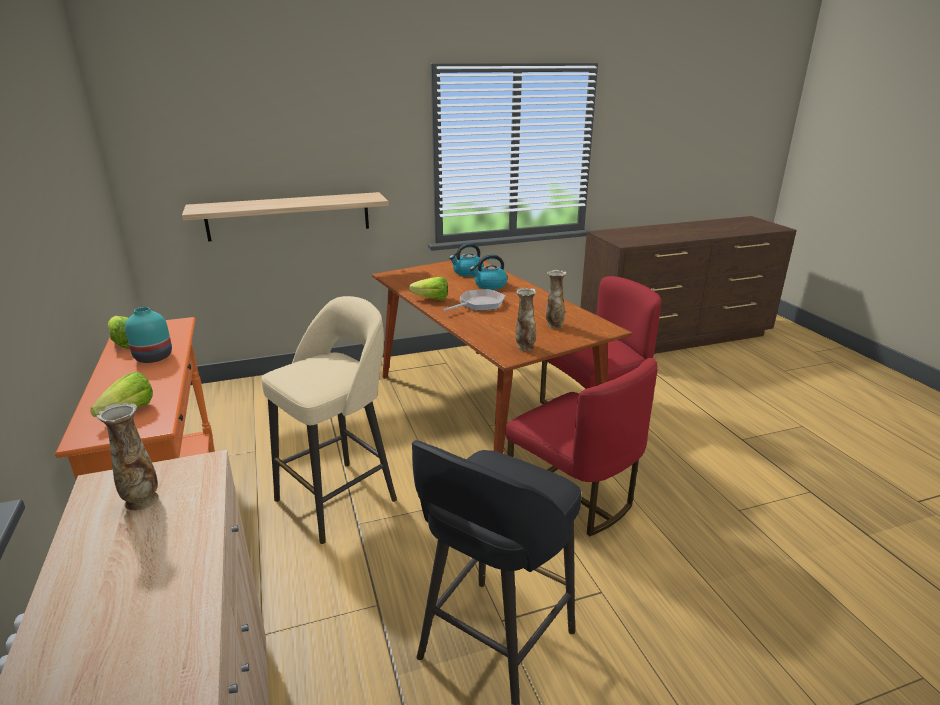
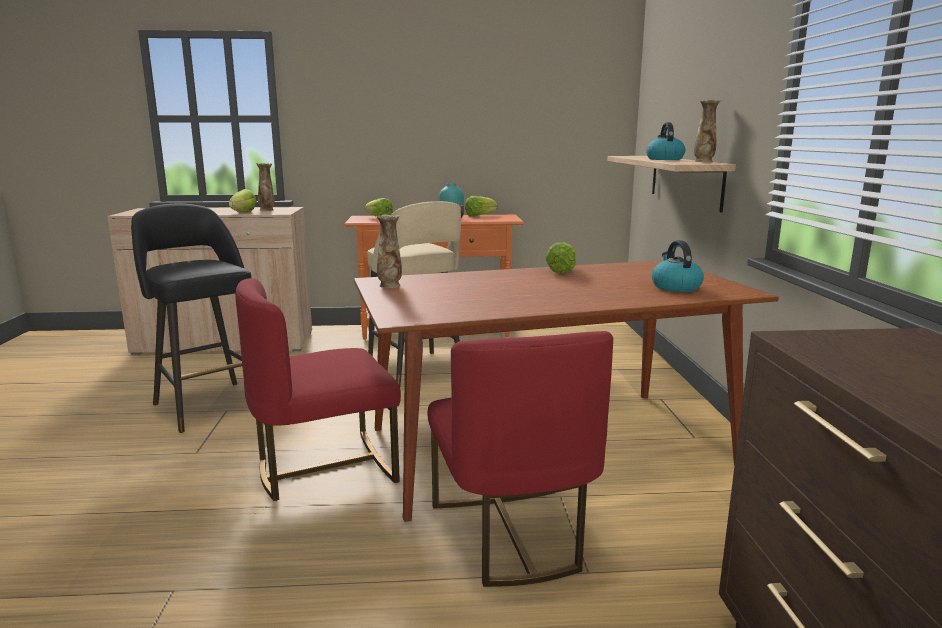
camera: 105 degrees right, 10 degrees down
frying pan [443,289,505,311] -> none
kettle [470,254,507,290] -> kettle moved to [646,122,685,160]
vase [546,270,566,329] -> vase moved to [694,100,720,162]
none -> lettuce [229,189,257,212]

